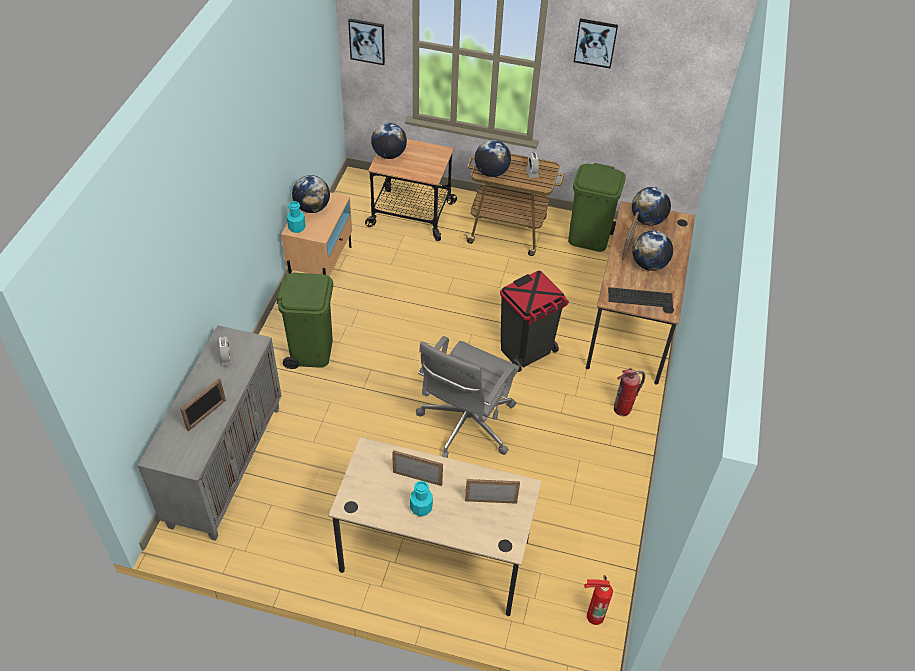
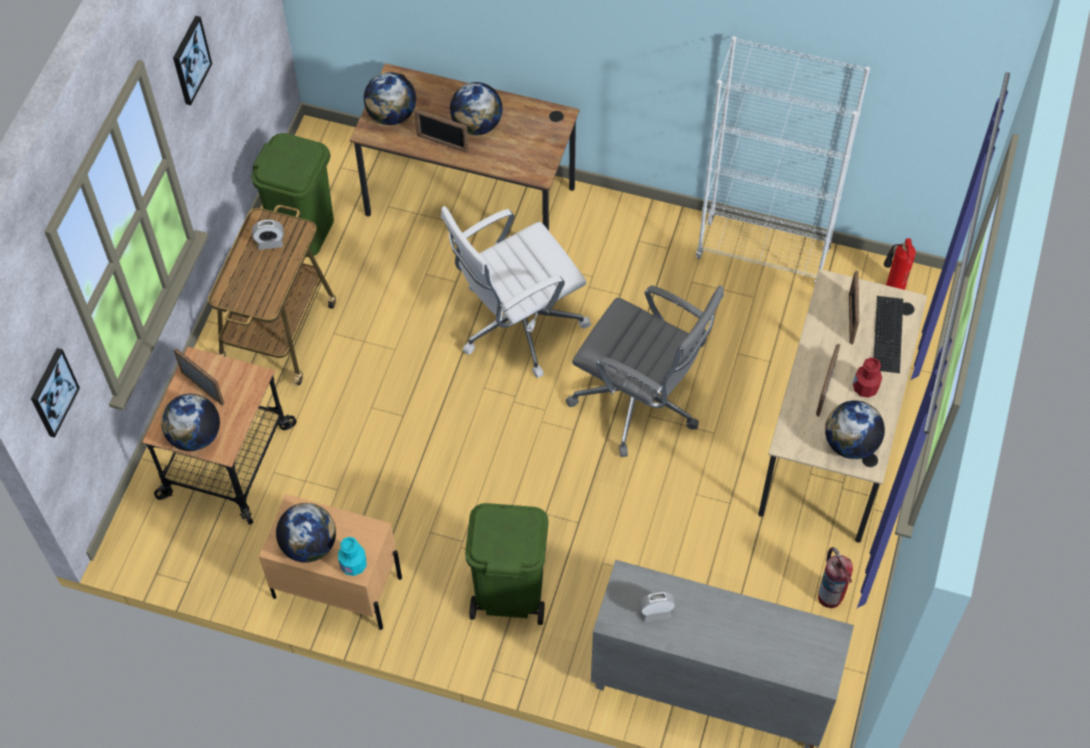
camera: 85 degrees left, 10 degrees up
picture frame [180,378,226,431] -> picture frame moved to [174,348,224,406]
turquoise bottle [410,481,433,516] -> red bottle [853,357,882,398]
globe [475,140,511,177] -> globe moved to [825,401,885,459]
black trash can [500,271,569,372] -> white office chair [441,206,591,378]
keyboard [608,287,673,308] -> keyboard moved to [874,296,903,373]
fire extinguisher [614,368,645,416] -> fire extinguisher moved to [818,547,853,608]
none -> white bookcase [696,36,870,283]

